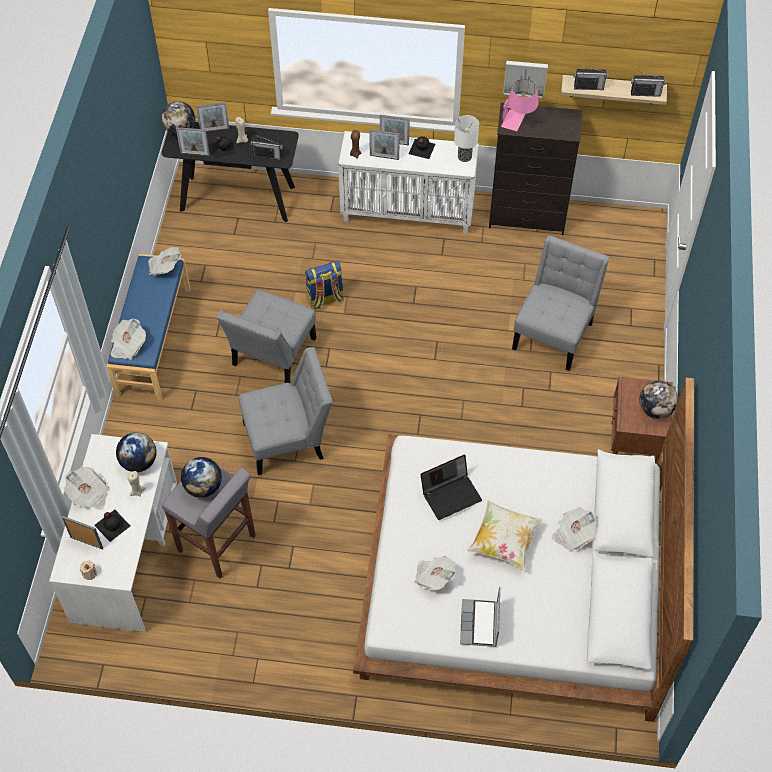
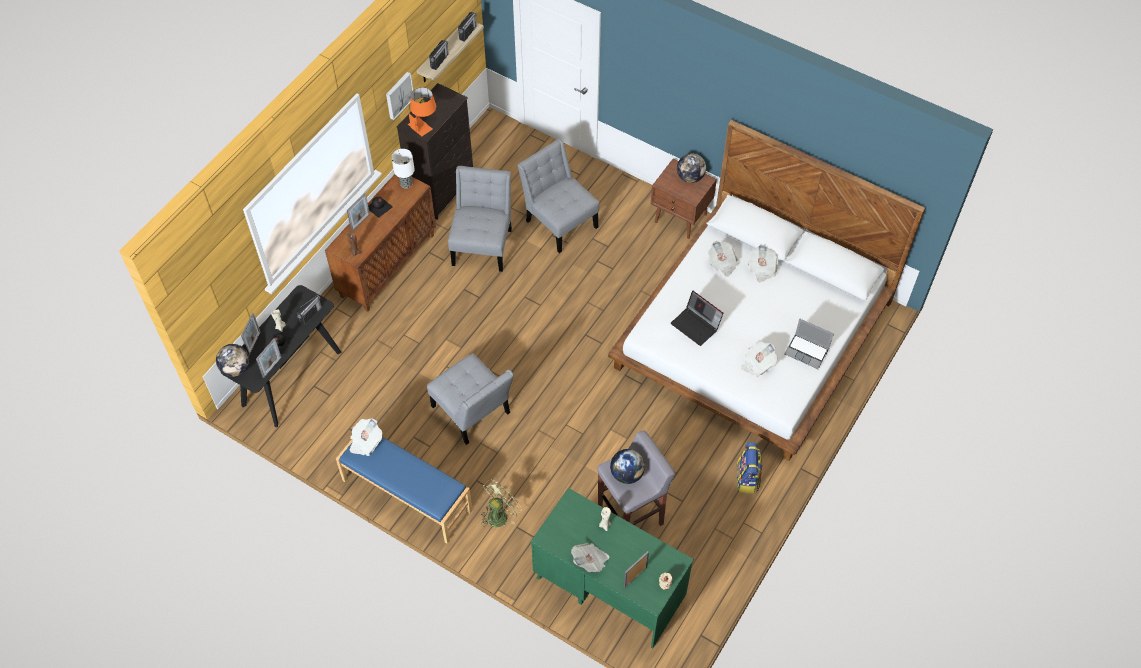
camera: 65 degrees left, 0 degrees up
white desk [49,434,177,632] -> green desk [531,488,694,649]
black bottle [94,510,130,542] -> none
newspaper [111,319,146,360] -> newspaper moved to [708,241,739,277]
globe [116,432,156,472] -> none
grey chair [239,347,333,475] -> grey chair moved to [448,166,512,272]
backpack [305,261,344,309] -> backpack moved to [737,442,762,494]
white cabinet [338,131,479,234] -> brown cabinet [325,174,436,312]
picture frame [369,129,400,160] -> none
laptop [420,455,482,520] -> laptop turned 135 degrees clockwise [670,291,723,346]
pillow [467,500,543,571] -> none
pink table lamp [501,79,538,131] -> orange table lamp [408,87,436,136]
none -> green fan [481,479,522,527]

